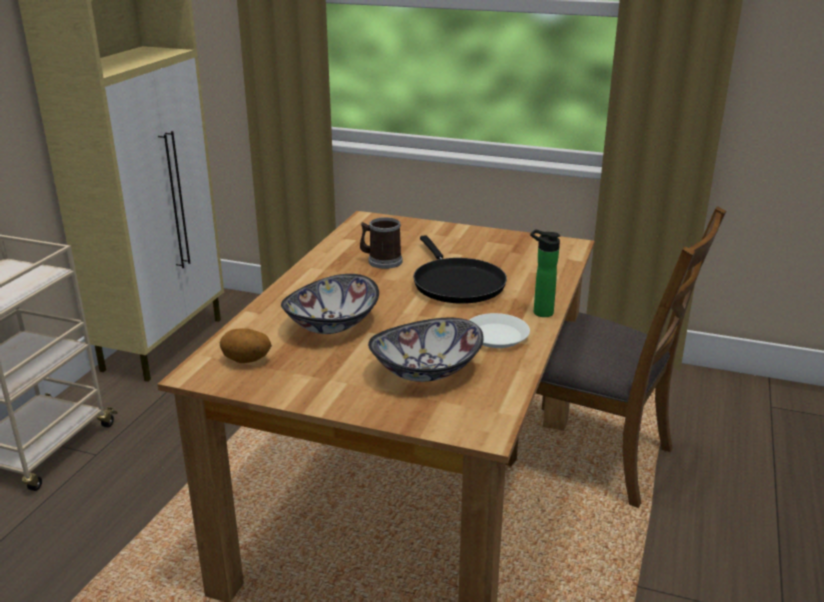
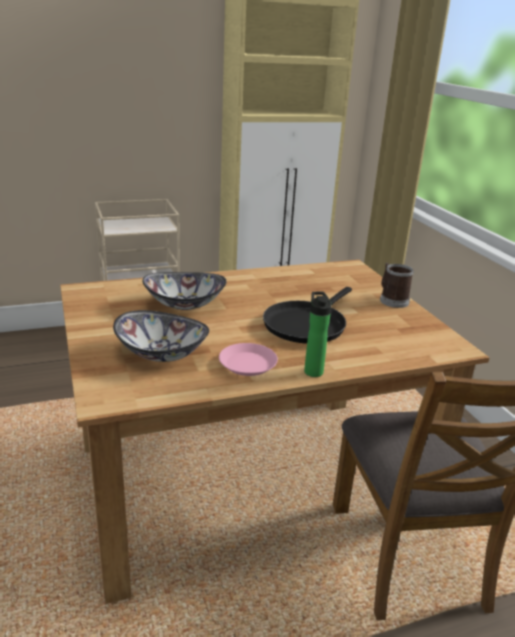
camera: 50 degrees right, 0 degrees up
potato [220,329,272,363] -> none
mug [360,217,402,269] -> mug moved to [380,263,414,308]
white plate [469,313,530,348] -> pink plate [219,343,278,376]

